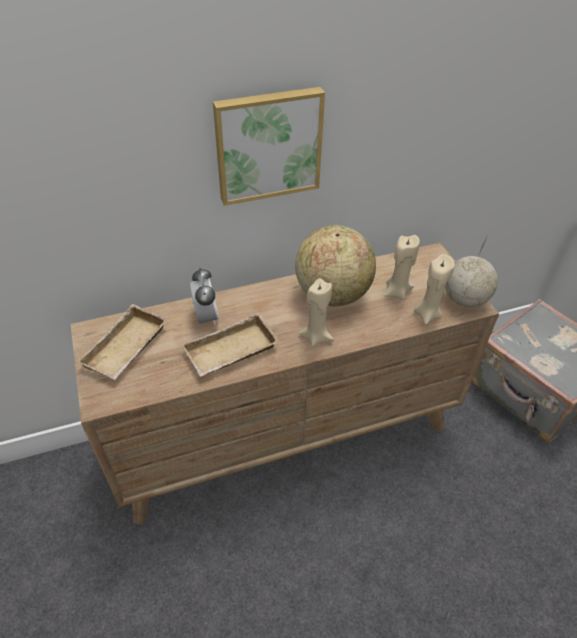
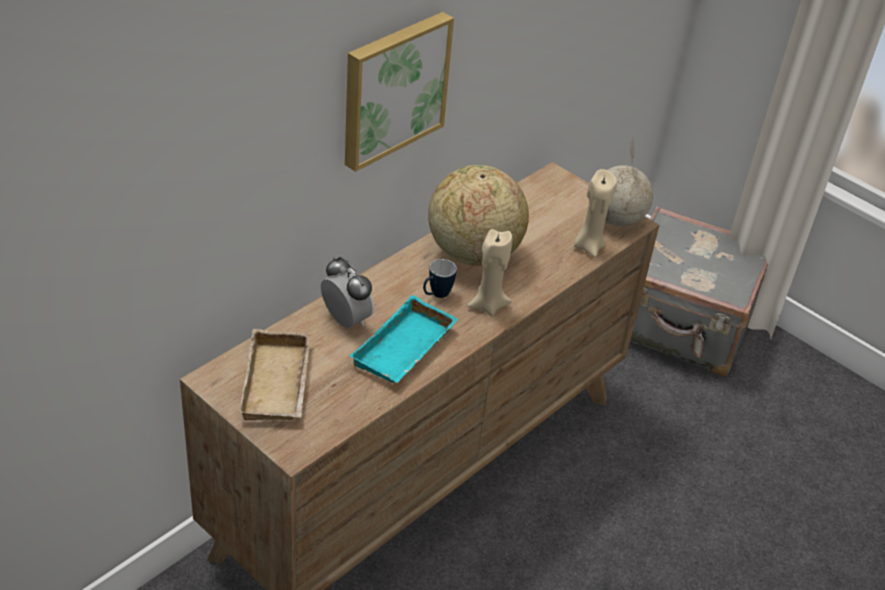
camera: 30 degrees left, 5 degrees down
beige tray [182,312,279,377] -> turquoise tray [349,295,458,383]
beige candle [384,235,420,300] -> none
none -> mug [423,259,457,298]

